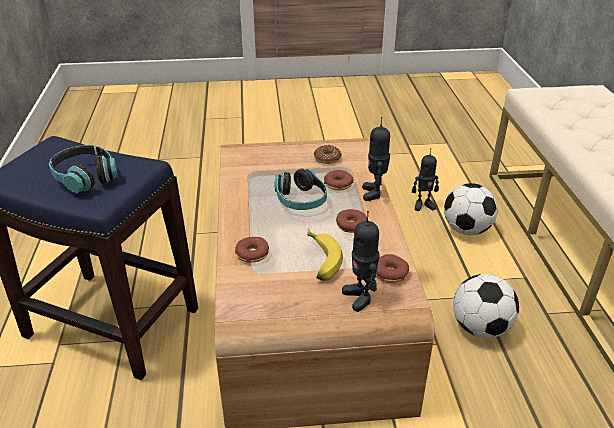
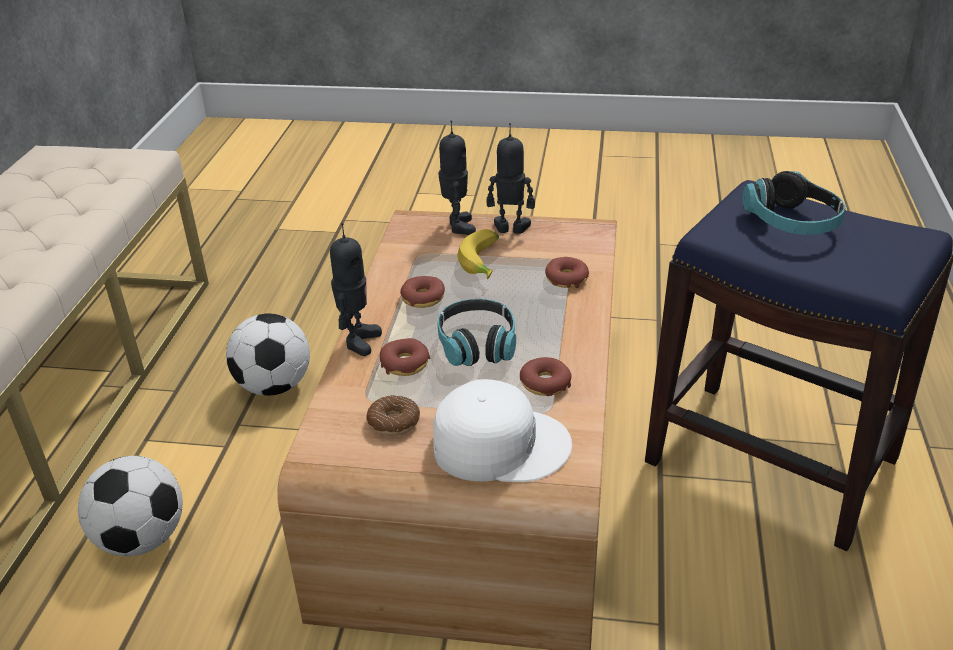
camera: 165 degrees left, 0 degrees up
donut [376,254,409,283] -> donut moved to [520,357,572,396]
toy robot [412,148,439,211] -> toy robot moved to [487,123,535,234]
none -> white cap [433,379,572,482]

